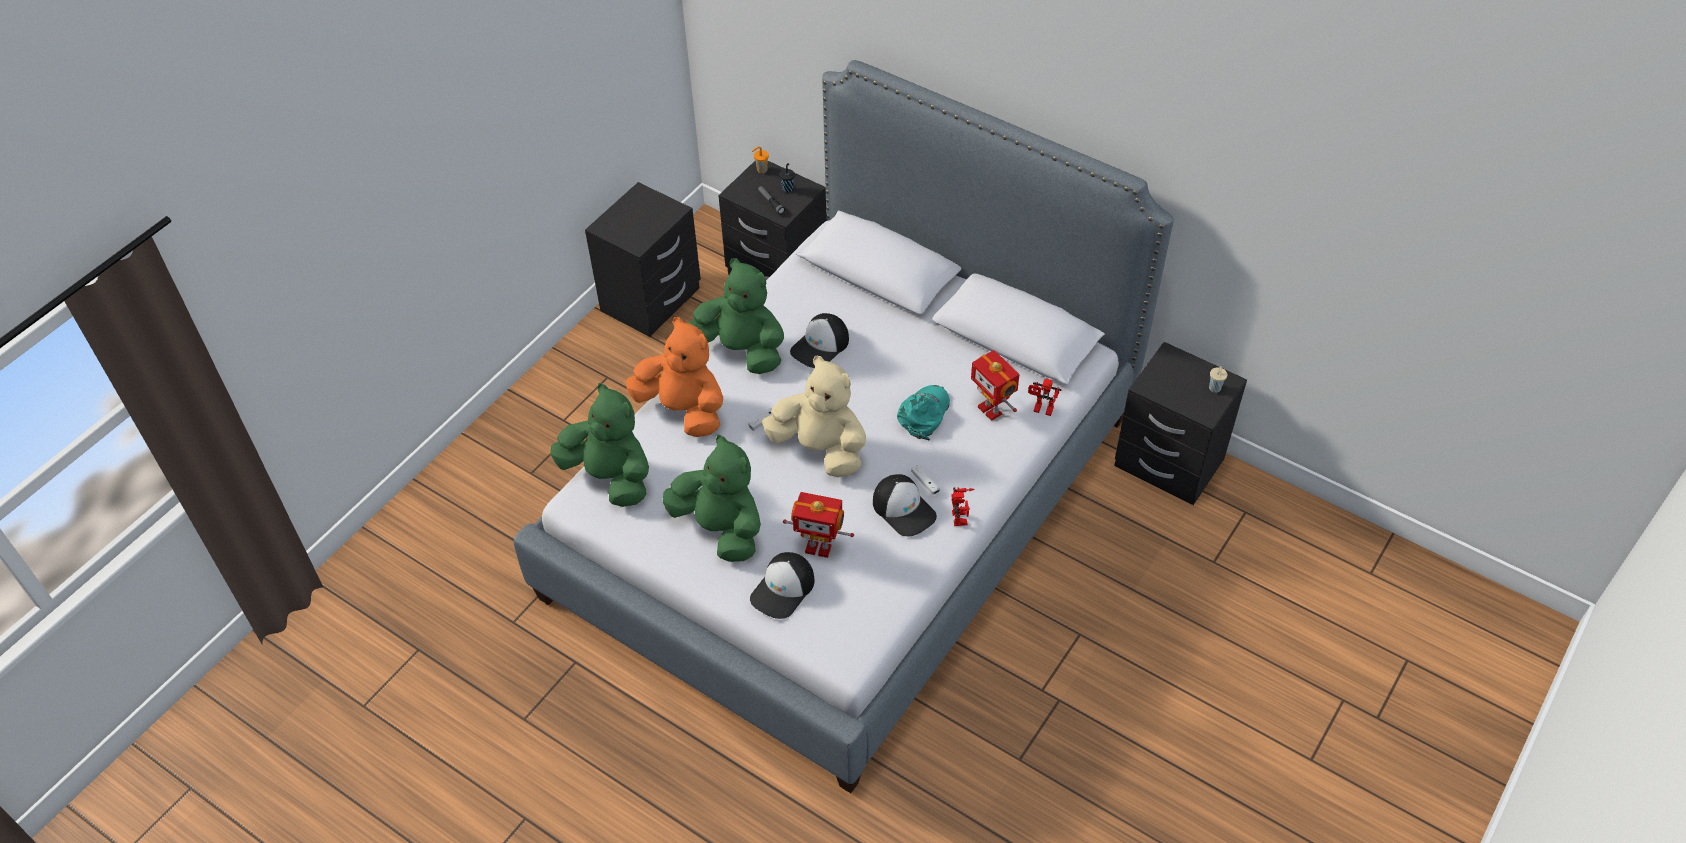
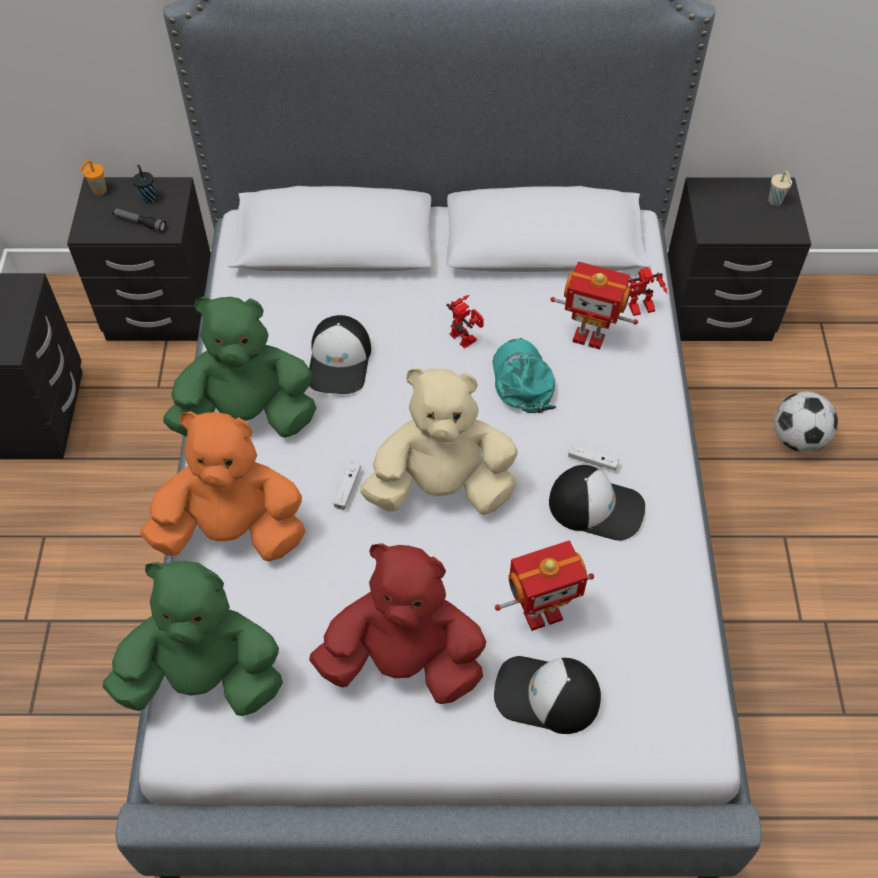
camera: 35 degrees left, 5 degrees up
green plush toy [662,434,761,562] -> red plush toy [309,543,486,704]
cap [750,552,814,619] -> cap turned 105 degrees clockwise [494,656,601,734]
toy robot [951,487,975,526] -> toy robot moved to [446,295,484,349]
none -> football [774,392,838,452]

